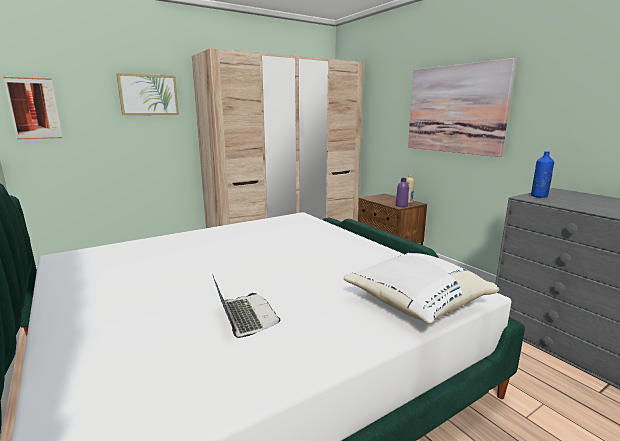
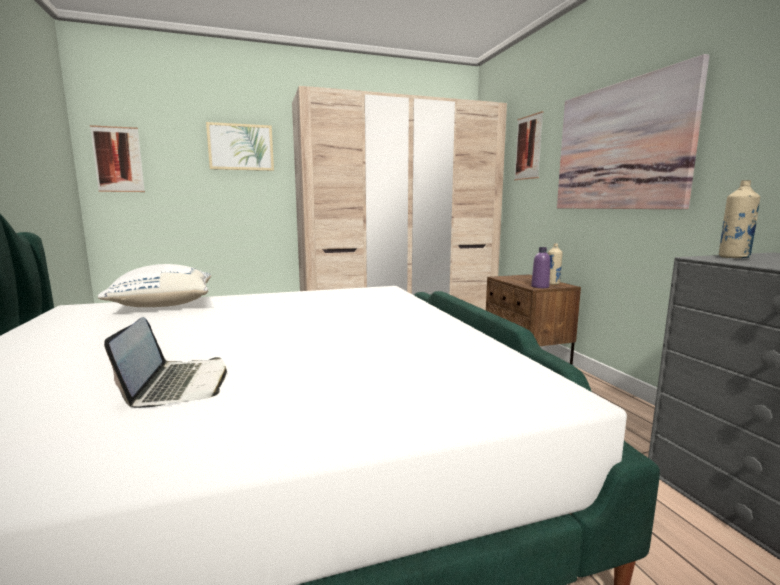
camera: 15 degrees right, 5 degrees down
white pillow [343,253,499,324] -> white pillow moved to [98,264,211,307]
blue bottle [531,151,554,198] -> beige bottle [719,180,760,258]
none -> picture [514,111,543,180]

